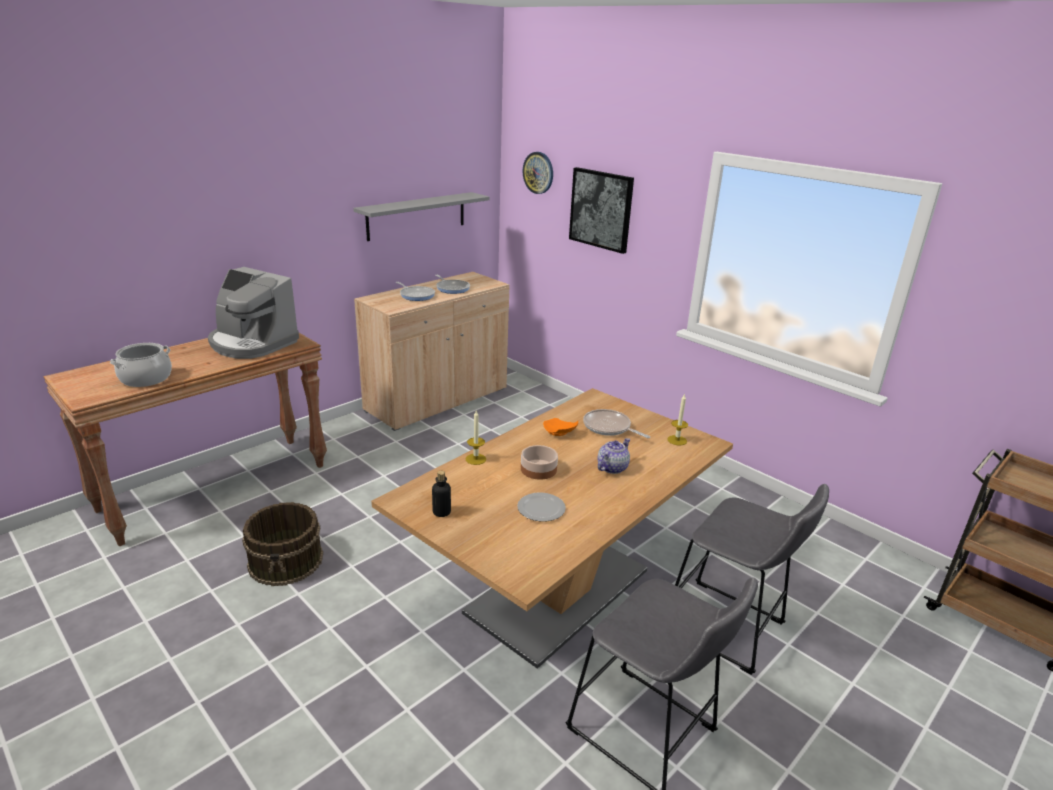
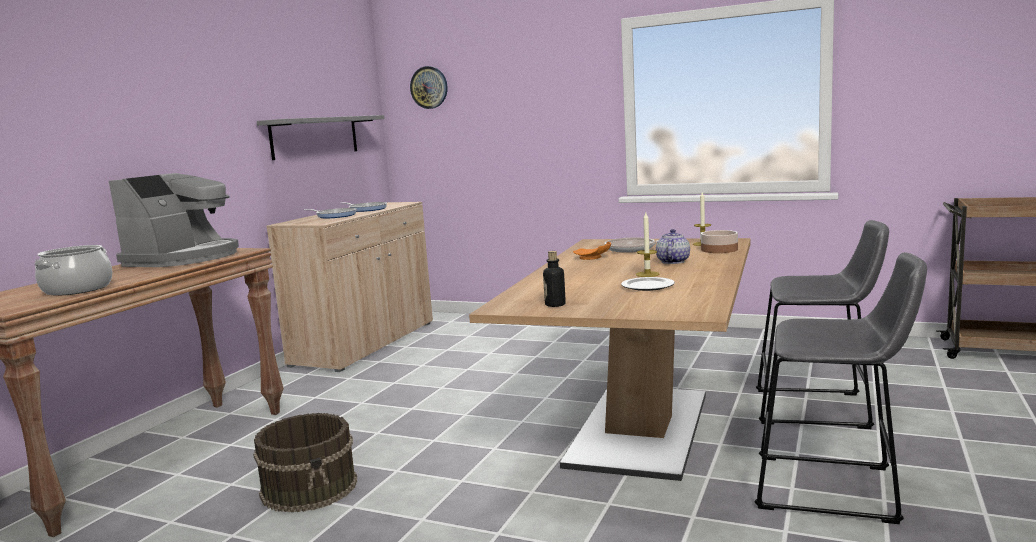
camera: 20 degrees left, 15 degrees down
coffee machine [208,267,299,359] -> coffee machine turned 75 degrees counterclockwise [109,173,239,267]
candle [466,411,486,465] -> candle moved to [636,213,659,277]
bowl [521,445,558,480] -> bowl moved to [701,230,738,253]
picture [569,167,634,254] -> none

